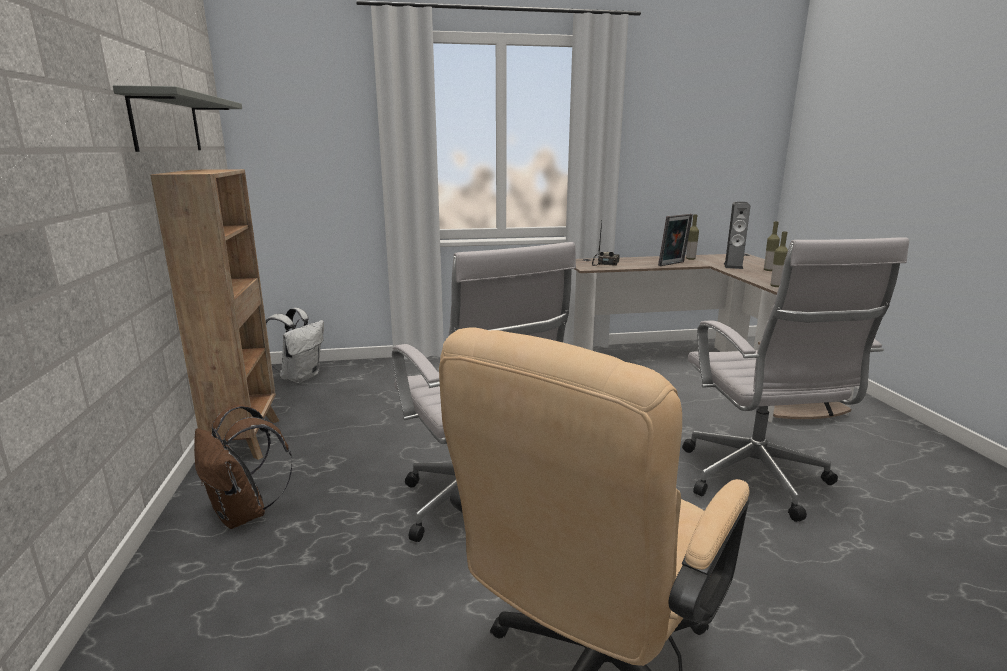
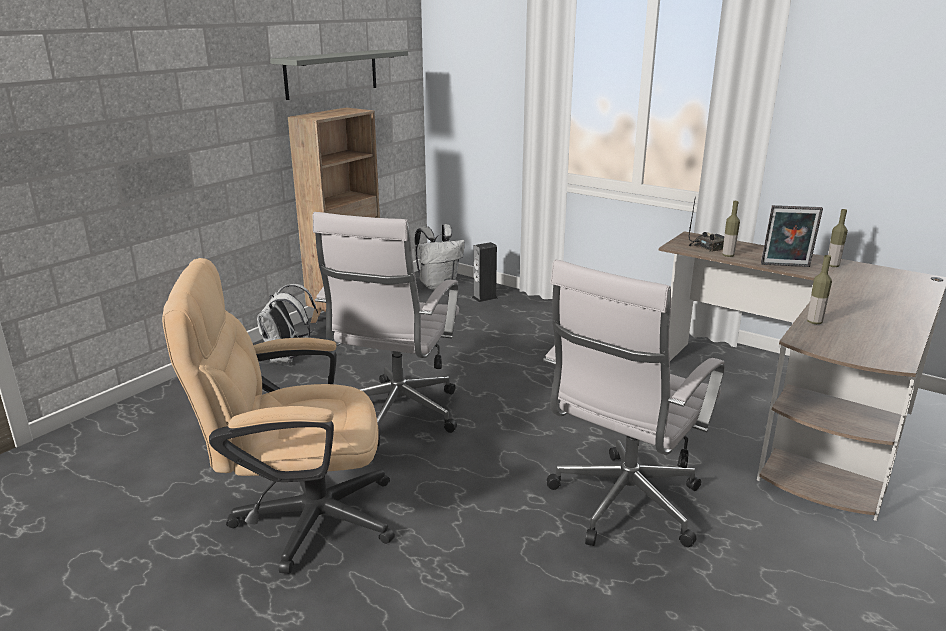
camera: 45 degrees right, 5 degrees up
brown backpack [194,405,293,529] -> white backpack [257,284,318,363]
speaker [724,202,750,269] -> speaker moved to [472,242,498,302]
bottle [764,222,780,271] -> bottle moved to [722,201,740,257]

